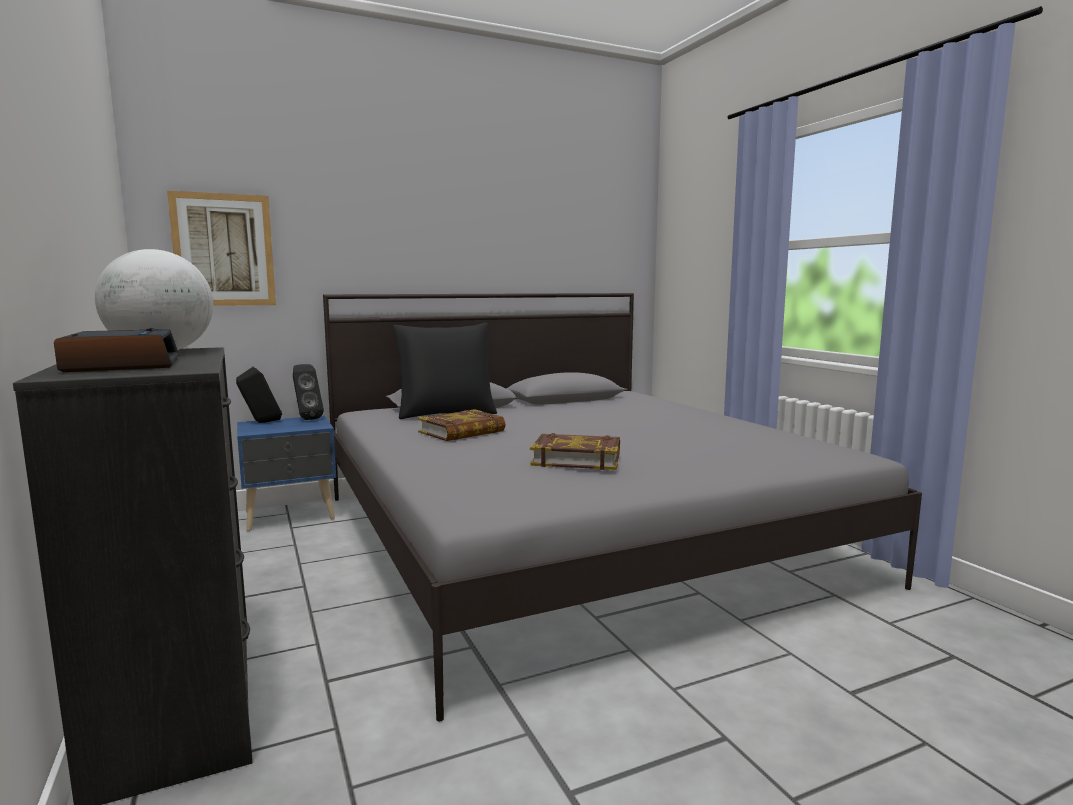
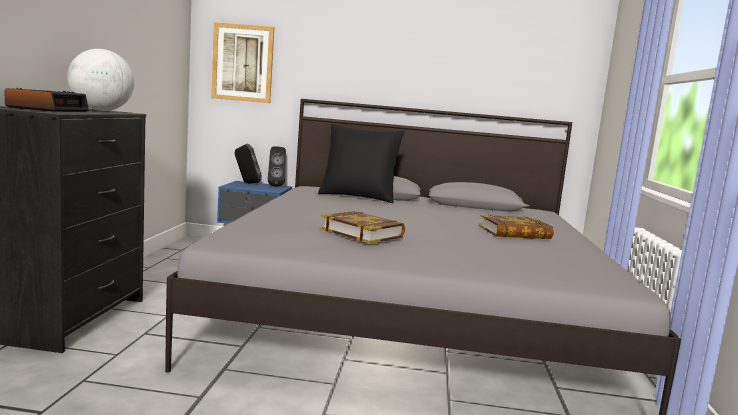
camera: 30 degrees right, 0 degrees up
book [418,409,506,441] -> book moved to [479,215,554,239]

